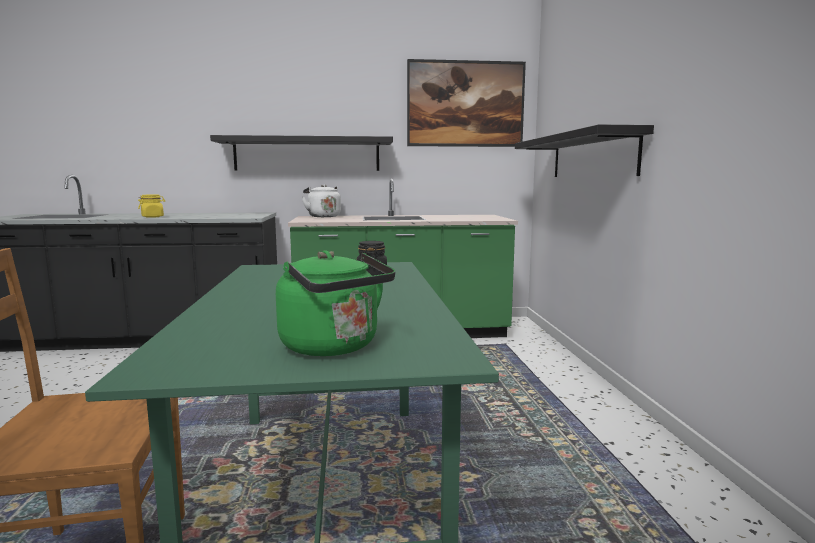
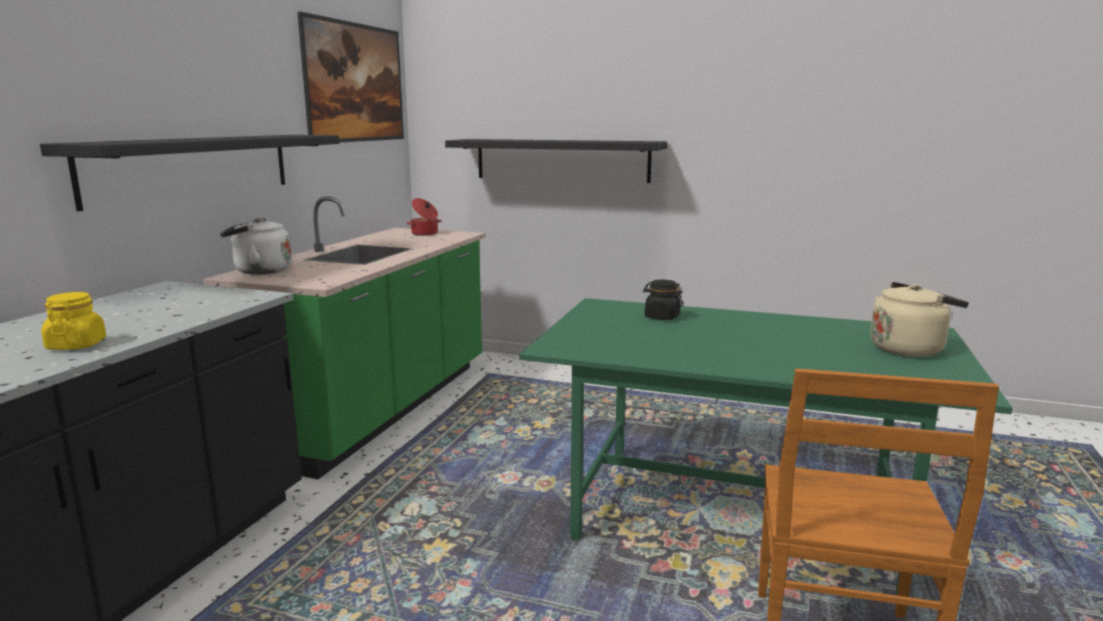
camera: 65 degrees left, 5 degrees up
green kettle [276,250,395,356] -> beige kettle [871,282,969,357]
none -> cooking pot [406,198,442,236]

